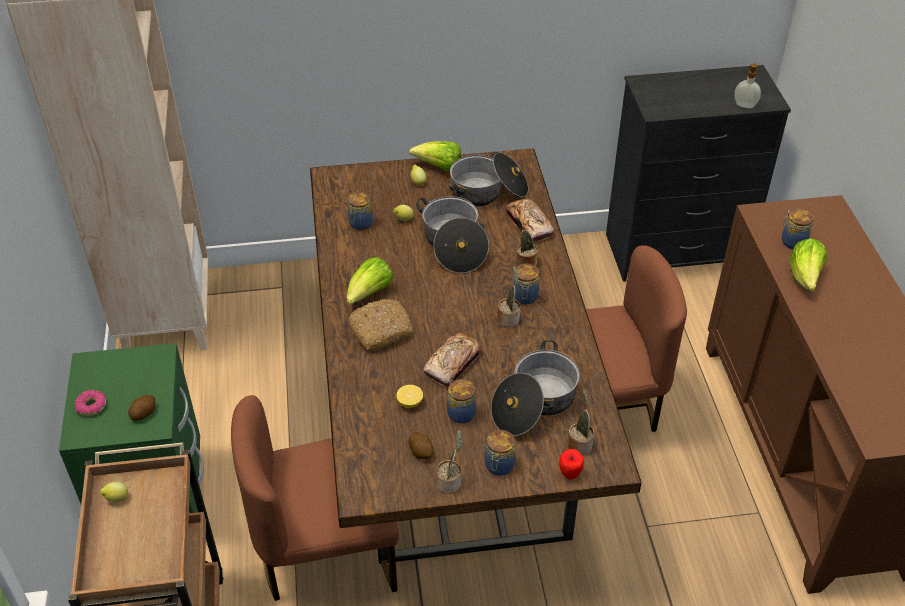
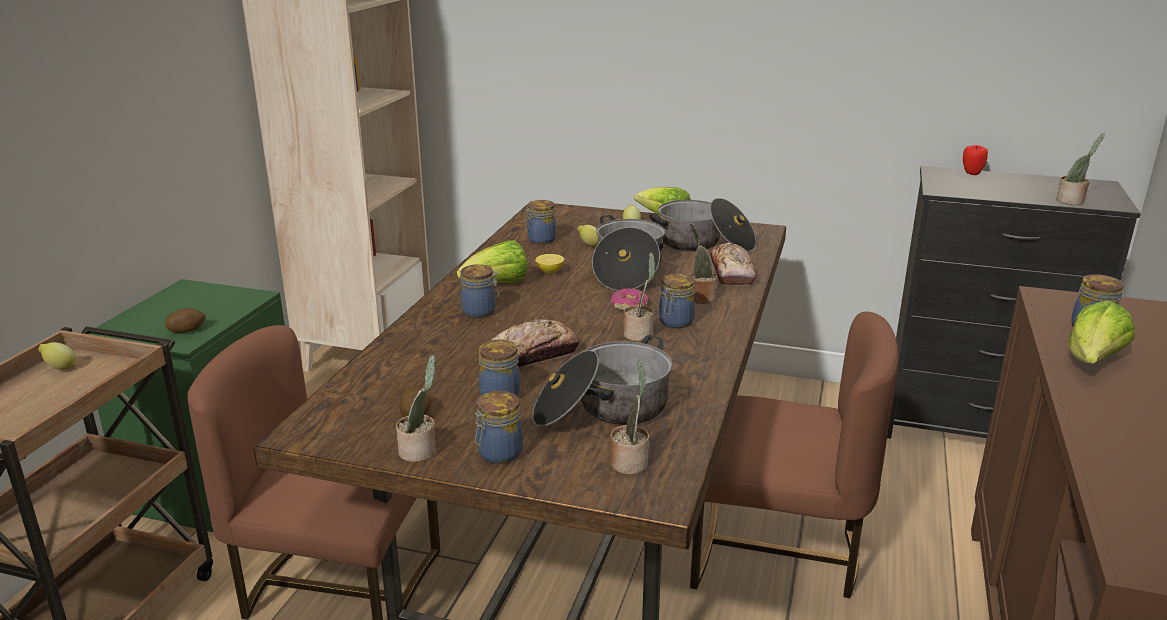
camera: 25 degrees right, 20 degrees down
donut [75,390,106,416] -> donut moved to [611,288,649,311]
bread [349,299,414,351] -> jar [460,264,499,318]
lemon [397,385,423,408] -> lemon moved to [535,254,564,273]
apple [559,449,584,480] -> apple moved to [963,145,988,175]
soap dispenser [734,63,761,108] -> potted plant [1056,133,1105,205]

